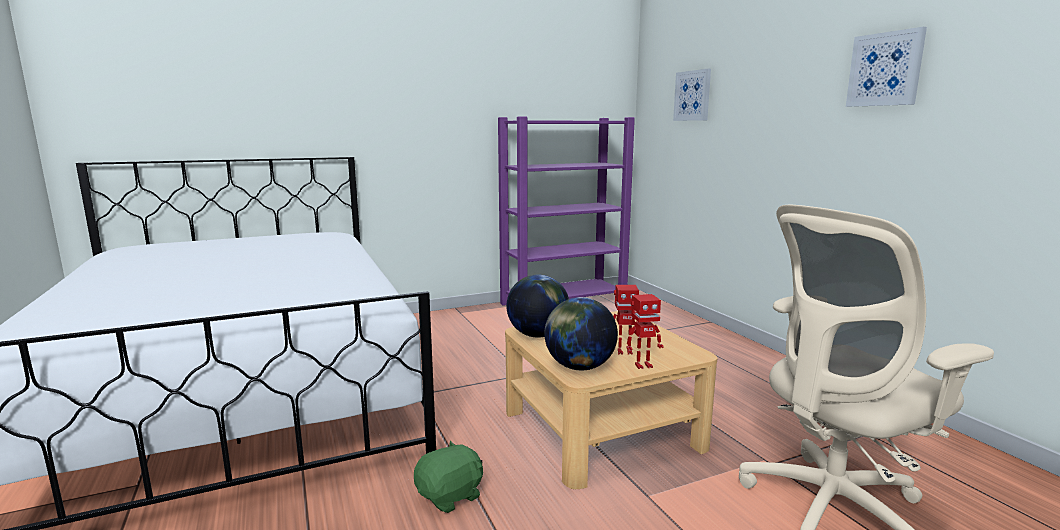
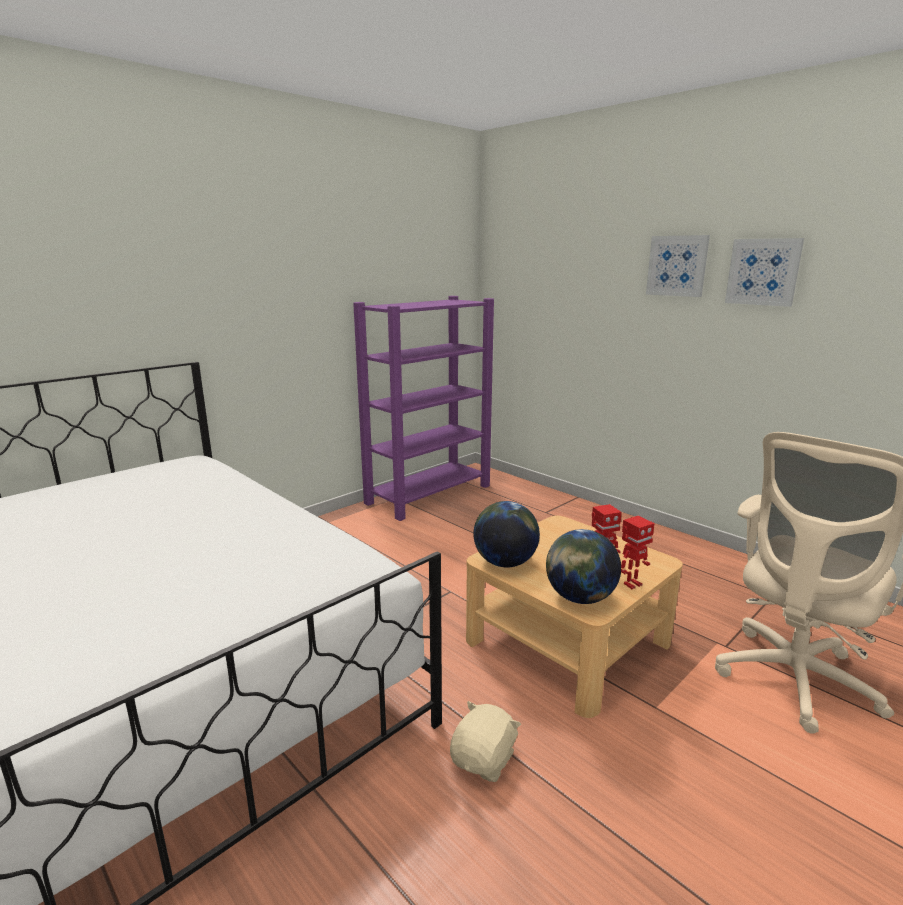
camera: 20 degrees left, 5 degrees up
green plush toy [414,441,483,513] -> beige plush toy [450,701,521,782]
picture [673,69,711,121] -> picture moved to [646,235,710,297]

